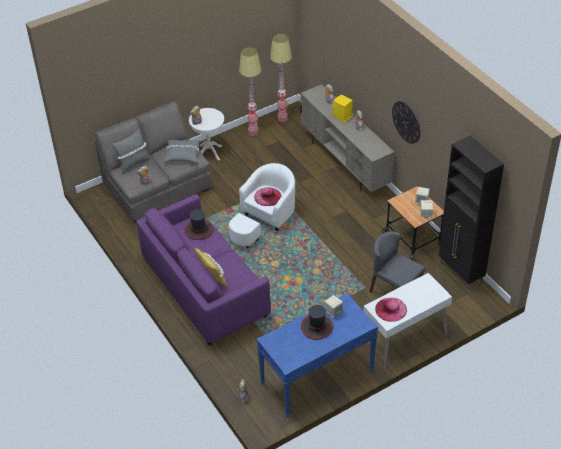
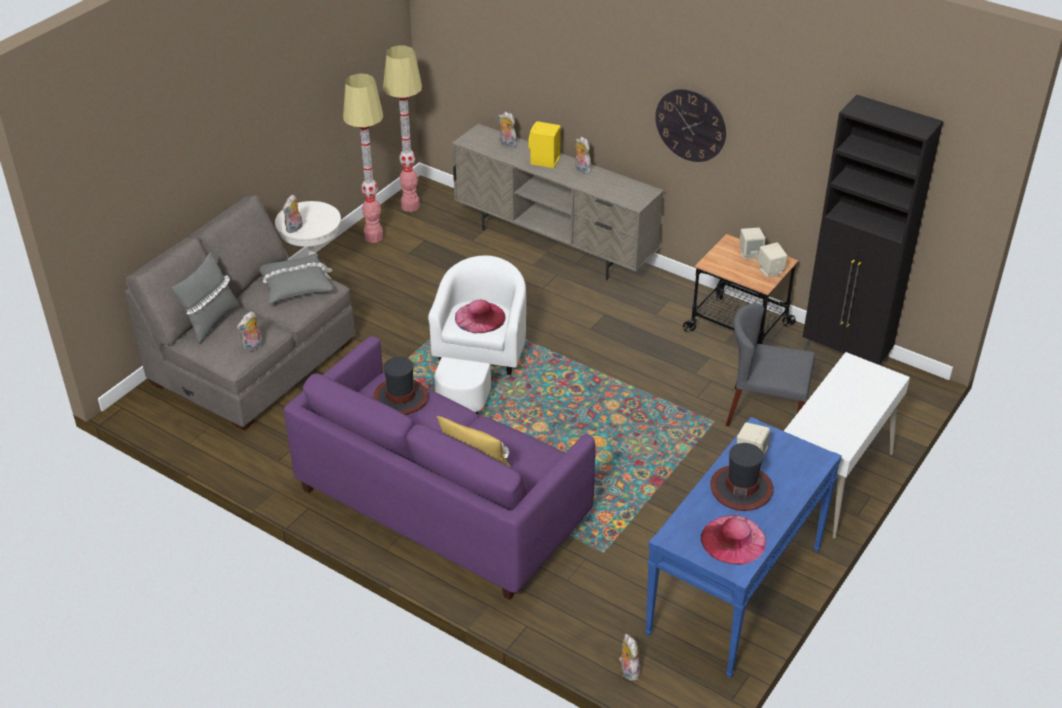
camera: 25 degrees left, 5 degrees down
pink hat [375,298,407,322] -> pink hat moved to [701,515,766,565]

